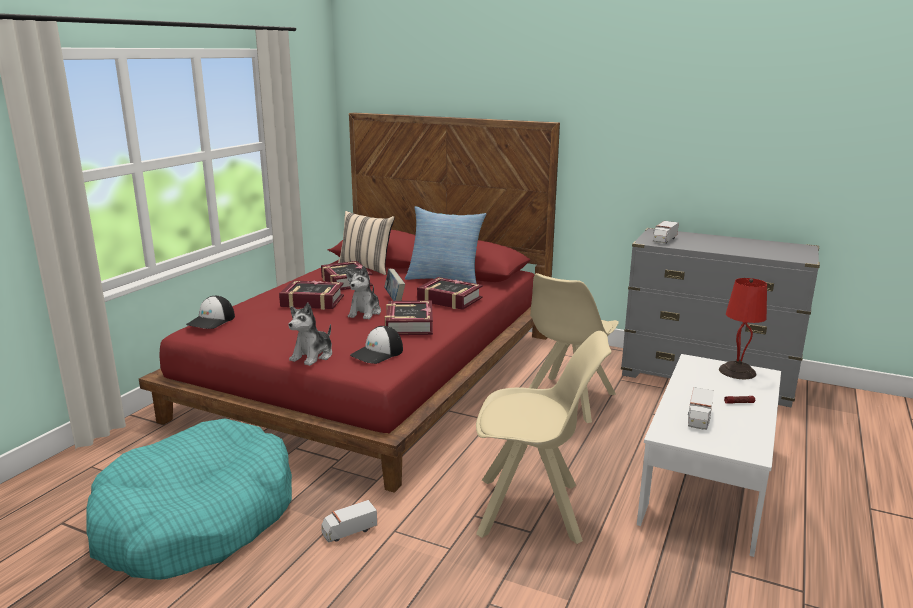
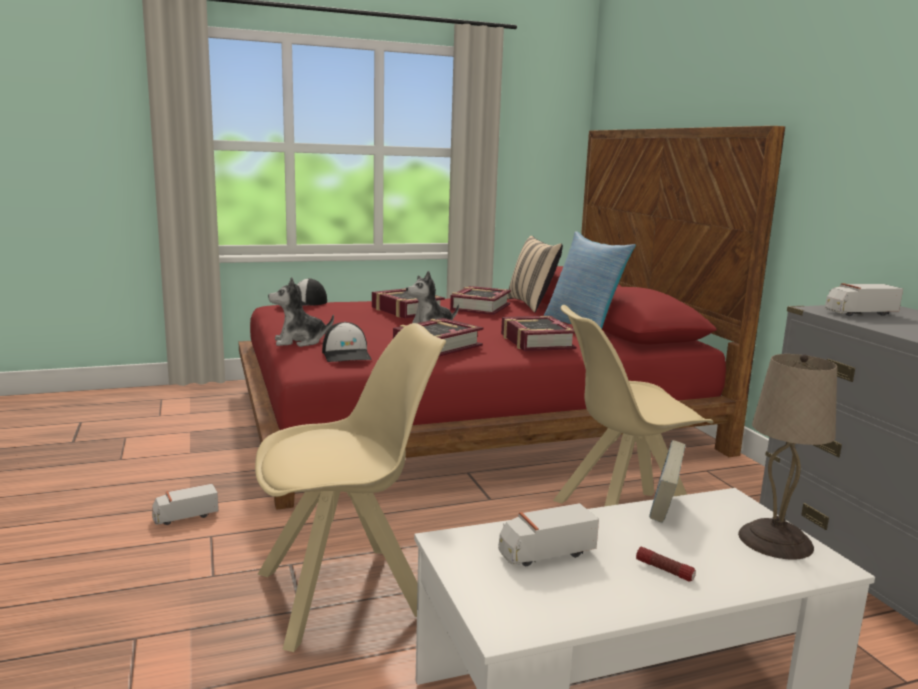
camera: 45 degrees right, 5 degrees down
turquoise dog bed [86,419,292,580] -> none
toy truck [322,500,377,542] -> toy truck turned 45 degrees counterclockwise [152,484,219,525]
cap [350,326,403,364] -> cap turned 105 degrees counterclockwise [322,322,372,362]
book [384,269,405,301] -> book moved to [649,440,686,522]
beige chair [476,331,612,544] -> beige chair turned 75 degrees counterclockwise [255,323,446,652]
red table lamp [719,278,767,379] -> beige table lamp [738,354,837,560]

